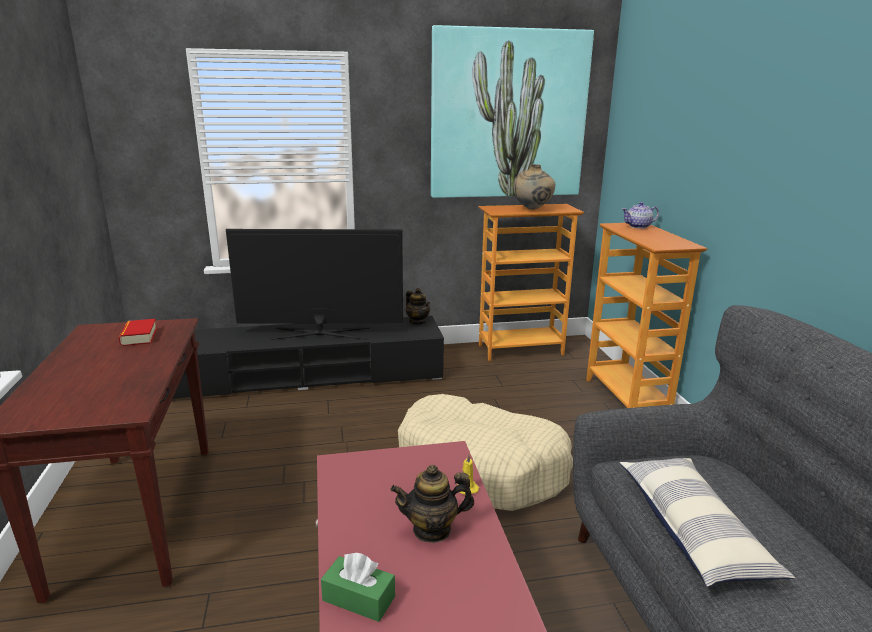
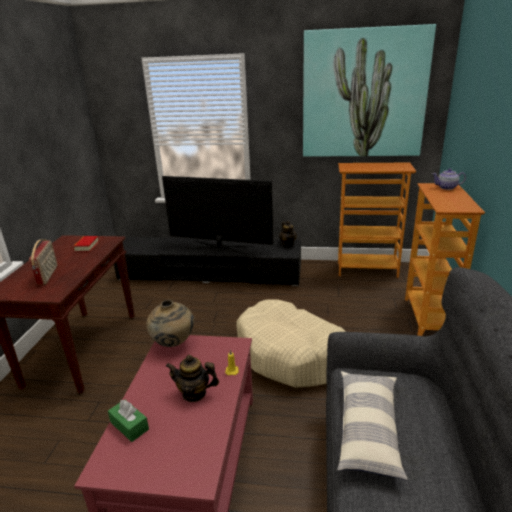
camera: 20 degrees right, 5 degrees up
beige vase [513,164,555,210] -> beige vase moved to [146,300,194,347]
none -> radio [29,239,58,286]

